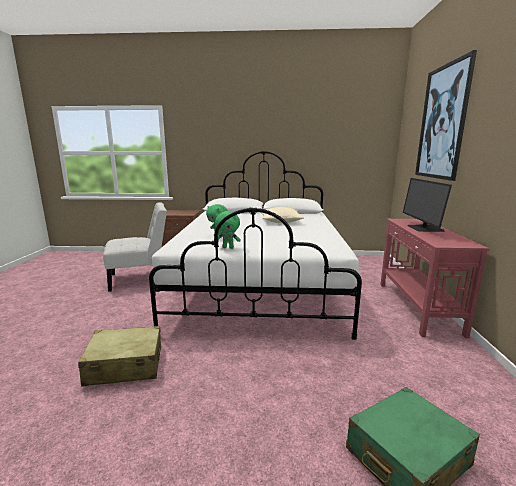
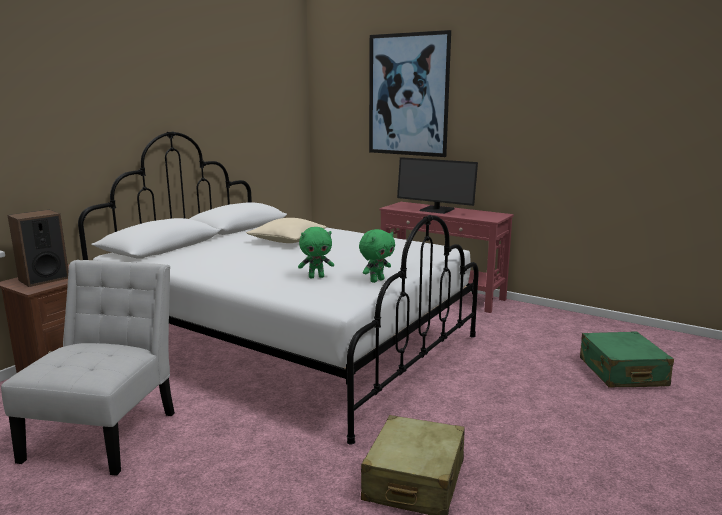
camera: 60 degrees left, 0 degrees up
none -> speaker [8,210,68,287]

